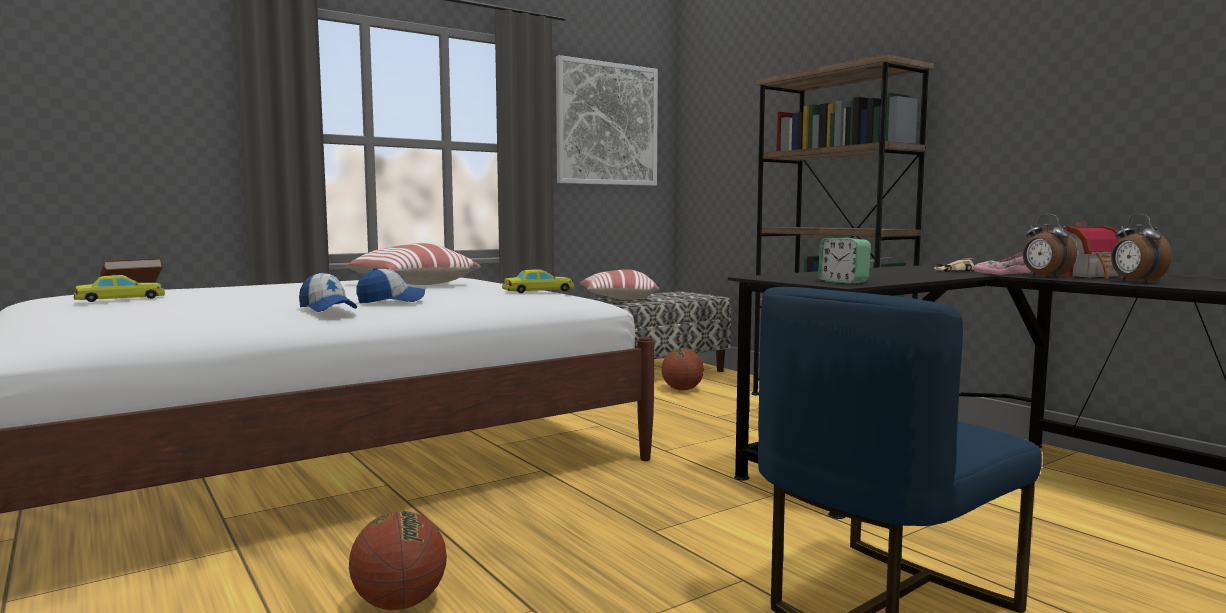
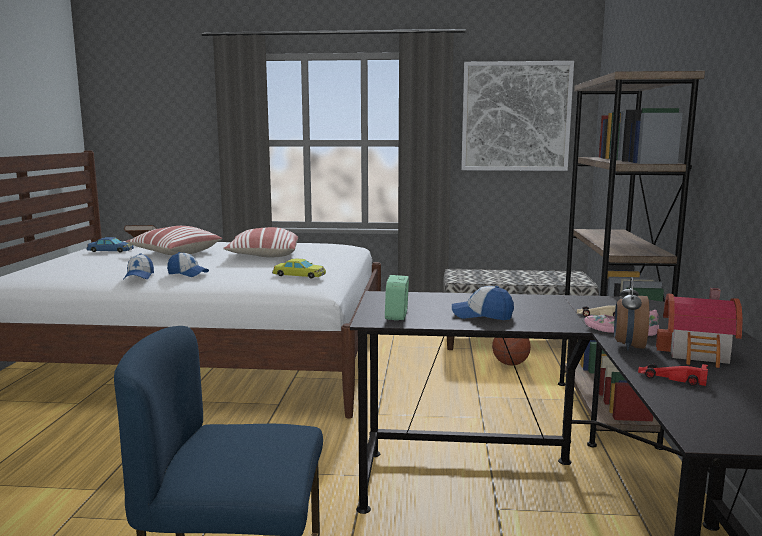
camera: 40 degrees right, 5 degrees up
yellow toy car [74,275,165,302] -> blue toy car [86,237,134,253]
basketball [349,511,447,610] -> none
pillow [580,269,659,300] -> pillow moved to [126,226,222,255]
alarm clock [1111,214,1172,283] -> red toy car [638,363,708,386]
none -> cap [452,286,514,320]

